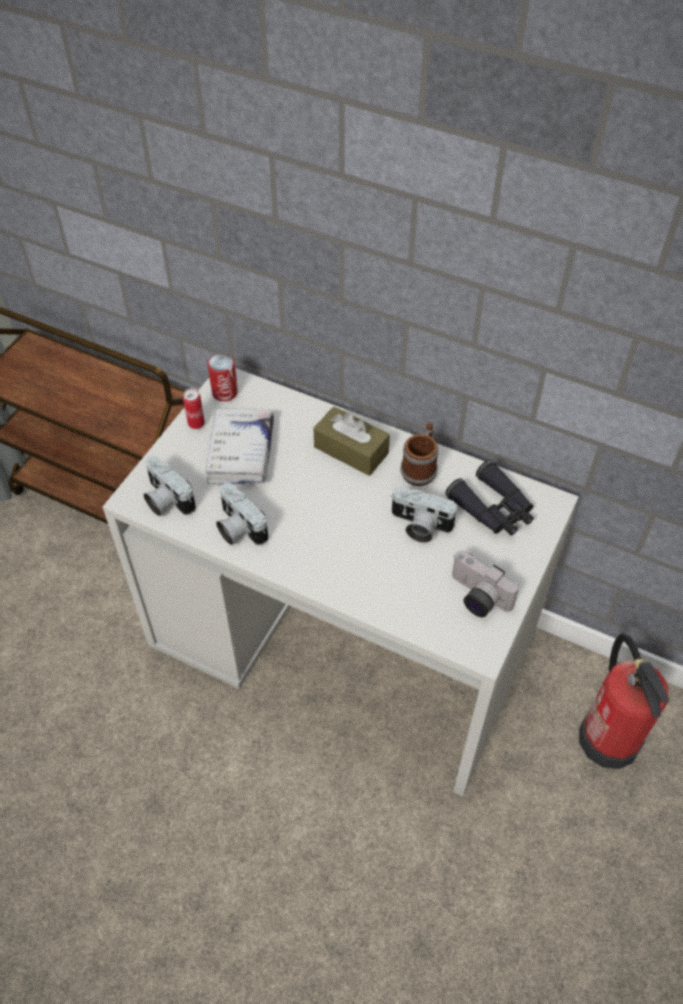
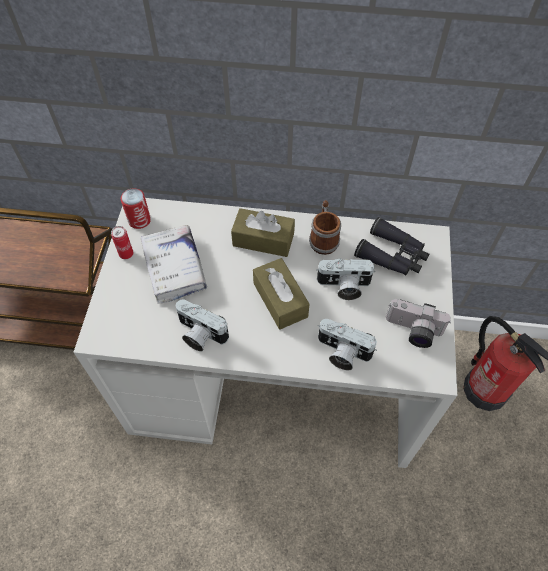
camera: 20 degrees left, 5 degrees up
camera [143,456,196,516] -> camera moved to [318,319,377,370]
none -> brown tissue box [253,258,310,330]

